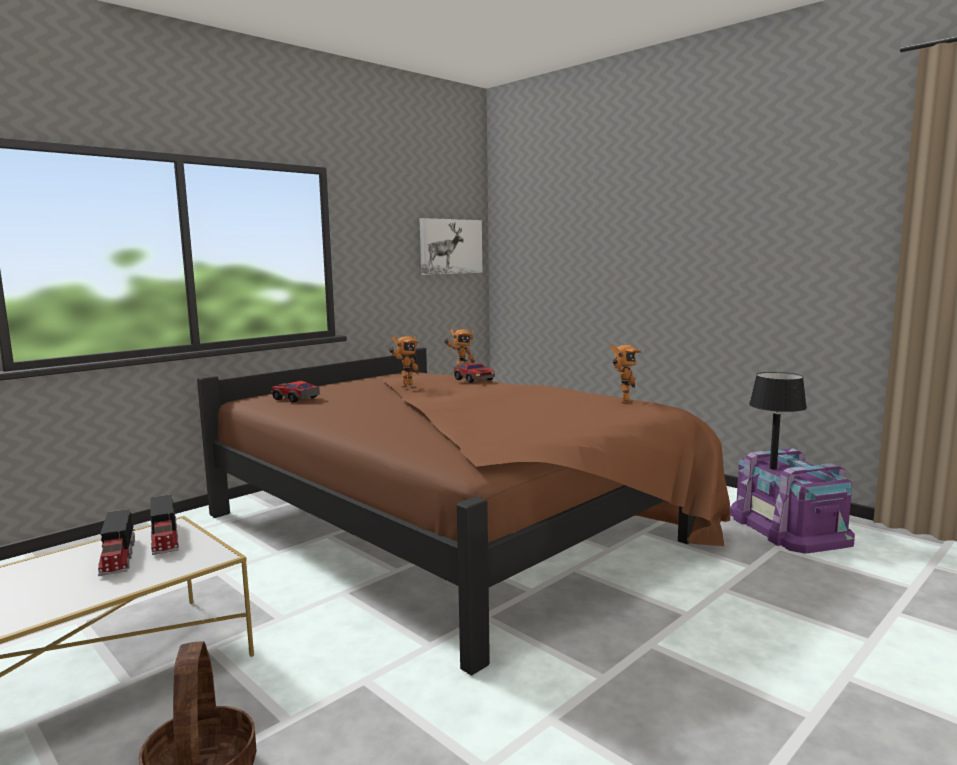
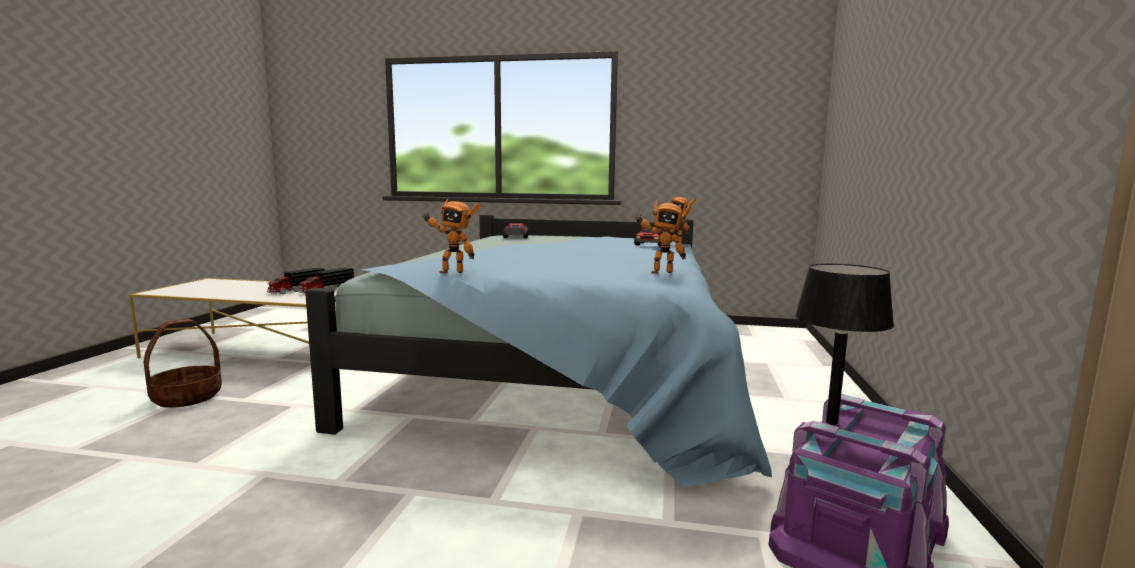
camera: 55 degrees right, 0 degrees up
brown bed [197,347,730,676] -> blue bed [305,214,772,487]
toy robot [389,336,419,388] -> toy robot moved to [422,199,481,274]
picture [420,218,482,275] -> none

